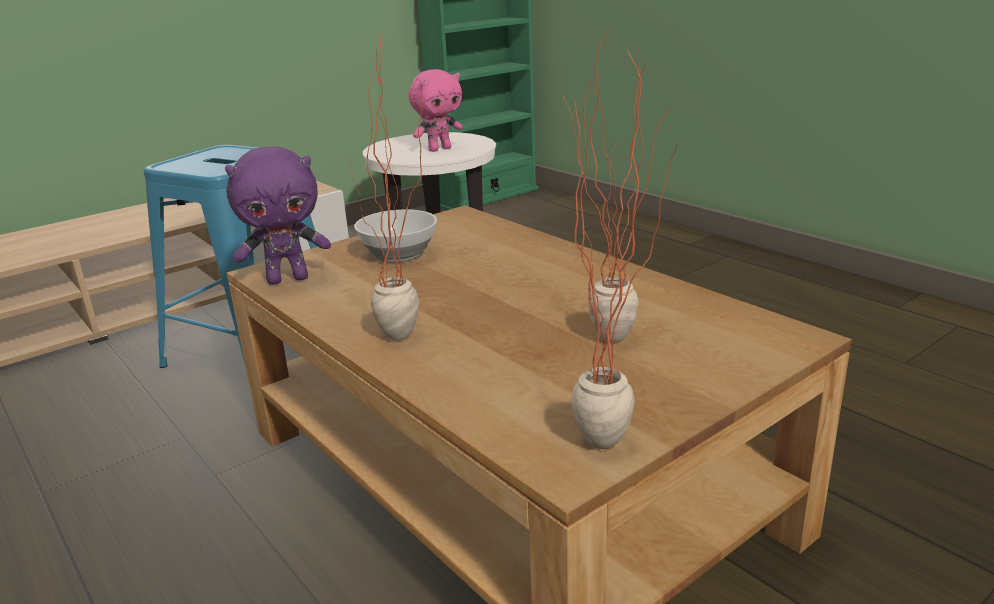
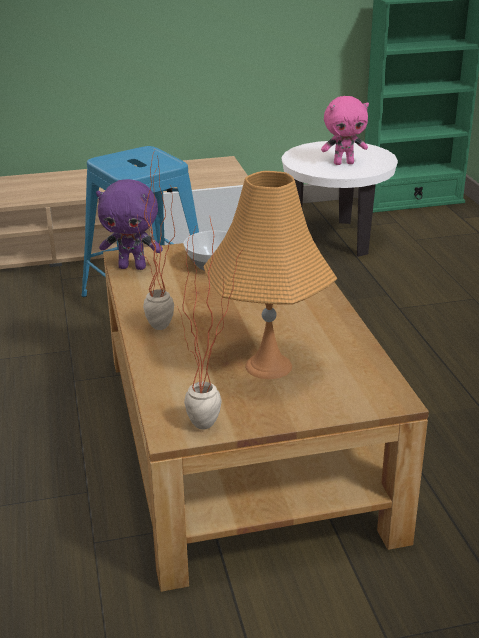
camera: 25 degrees right, 5 degrees up
potted plant [563,23,647,343] -> orange table lamp [203,171,337,379]

